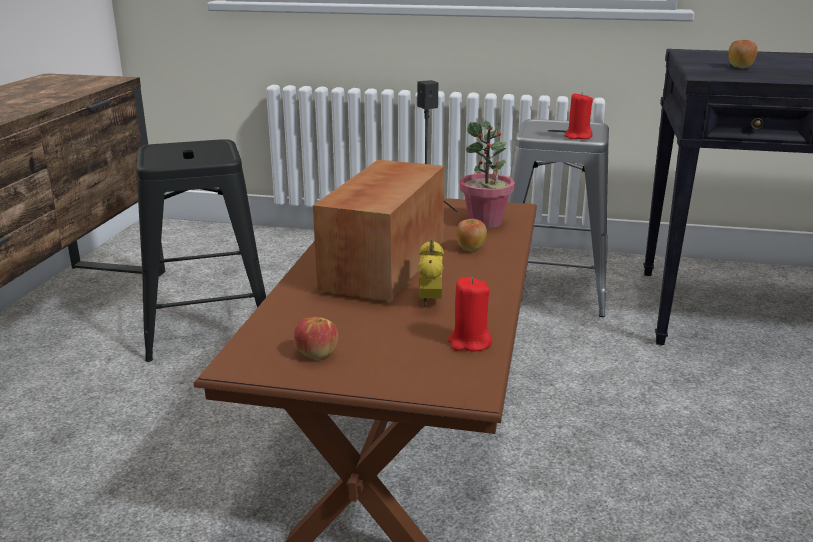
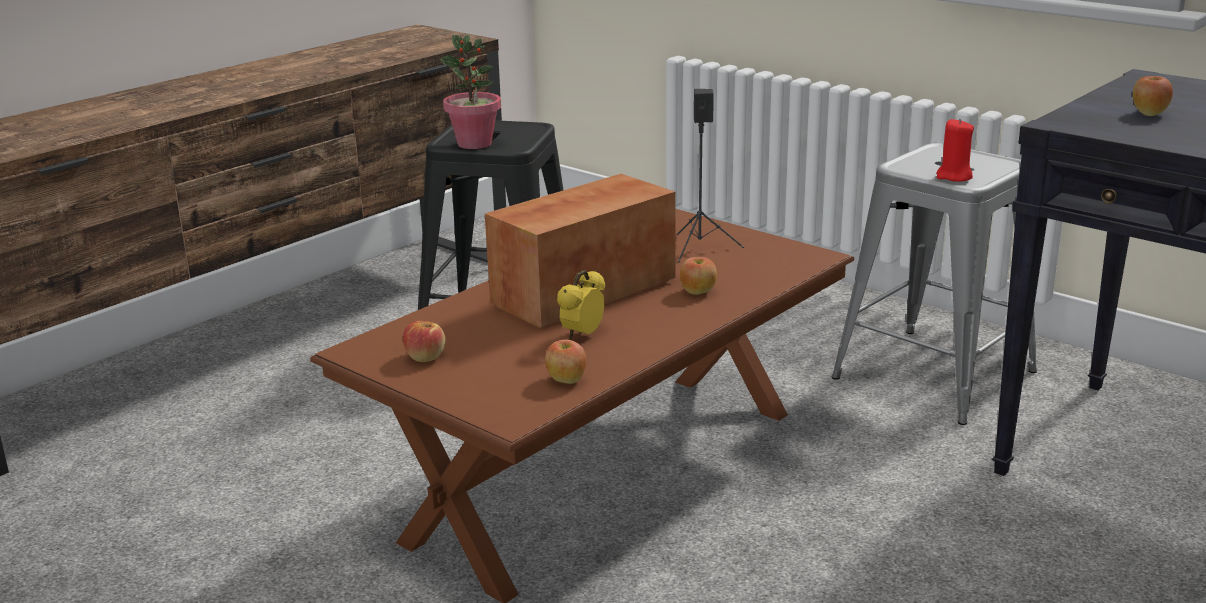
camera: 30 degrees right, 0 degrees up
red candle [448,277,492,352] -> apple [545,340,586,384]
potted plant [460,120,515,228] -> potted plant moved to [440,34,501,149]

